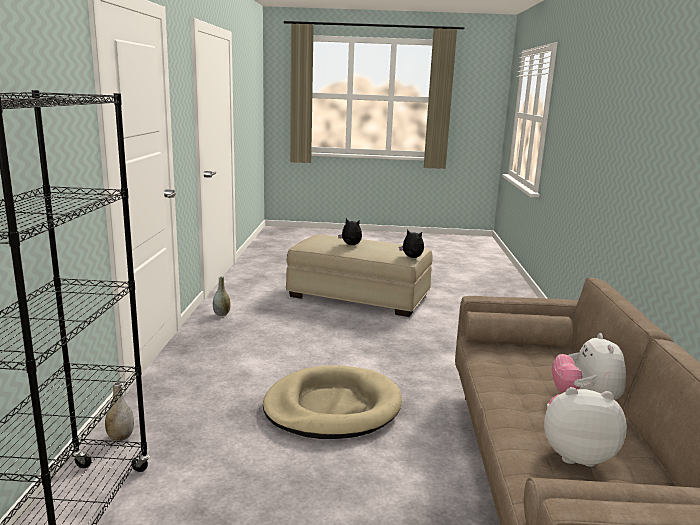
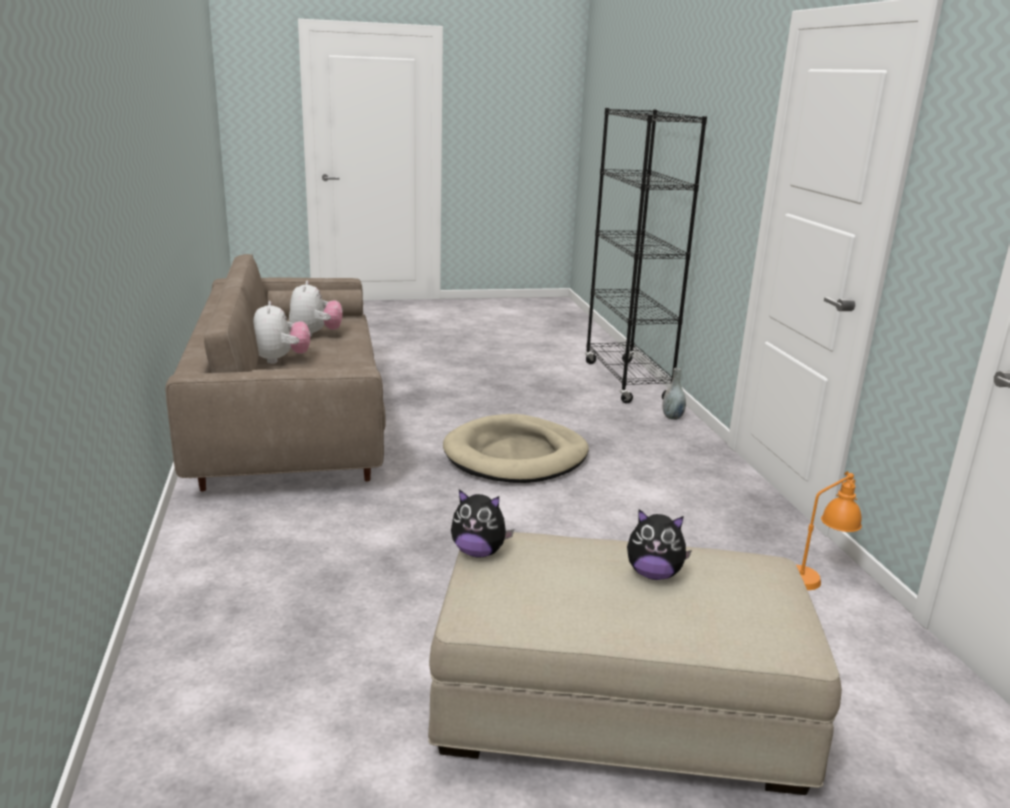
camera: 165 degrees right, 5 degrees up
grey vase [213,276,231,316] -> orange table lamp [796,471,862,590]
plush toy [544,387,627,467] -> plush toy turned 90 degrees counterclockwise [289,280,342,337]

